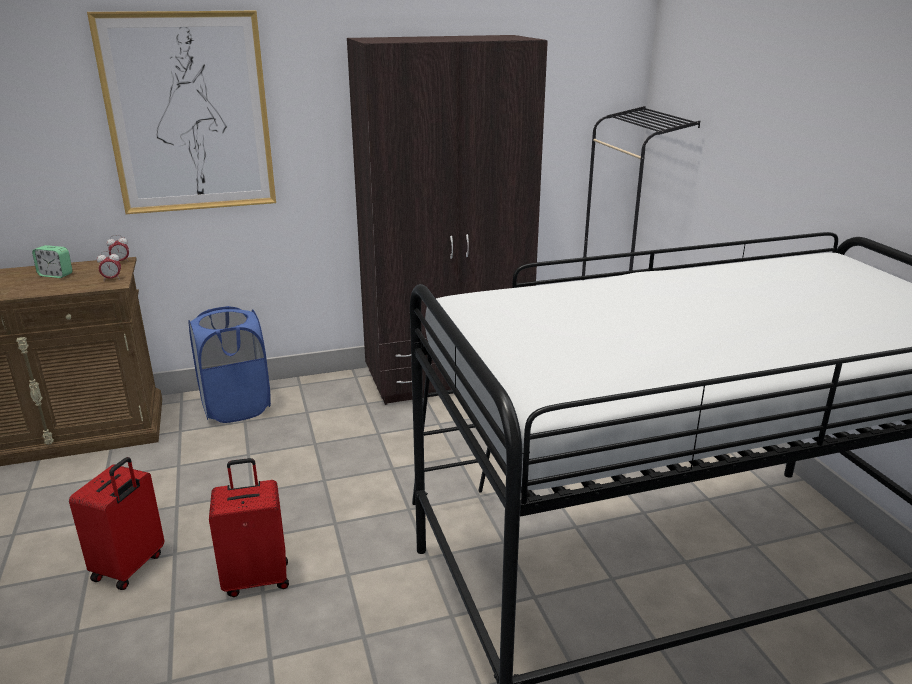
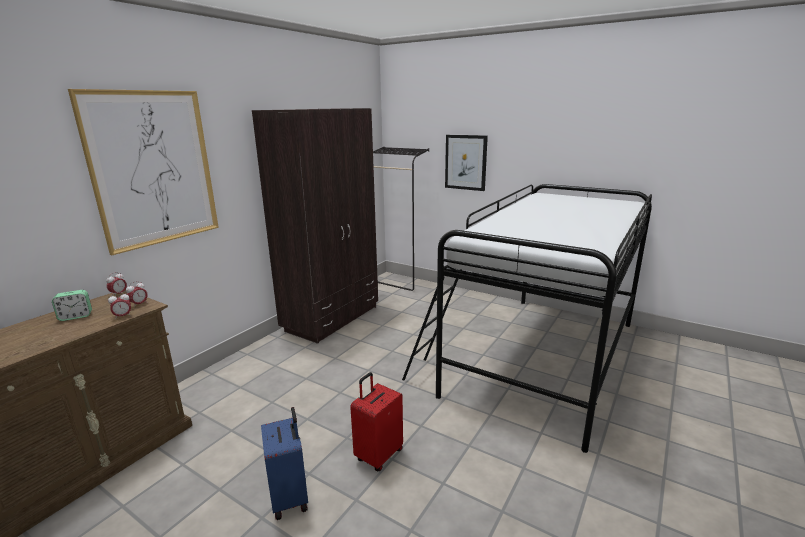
camera: 40 degrees left, 5 degrees down
red suitcase [69,457,164,590] -> blue suitcase [261,407,308,520]
blue laundry basket [188,306,271,423] -> none
none -> alarm clock [108,292,131,318]
none -> picture [445,135,488,191]

